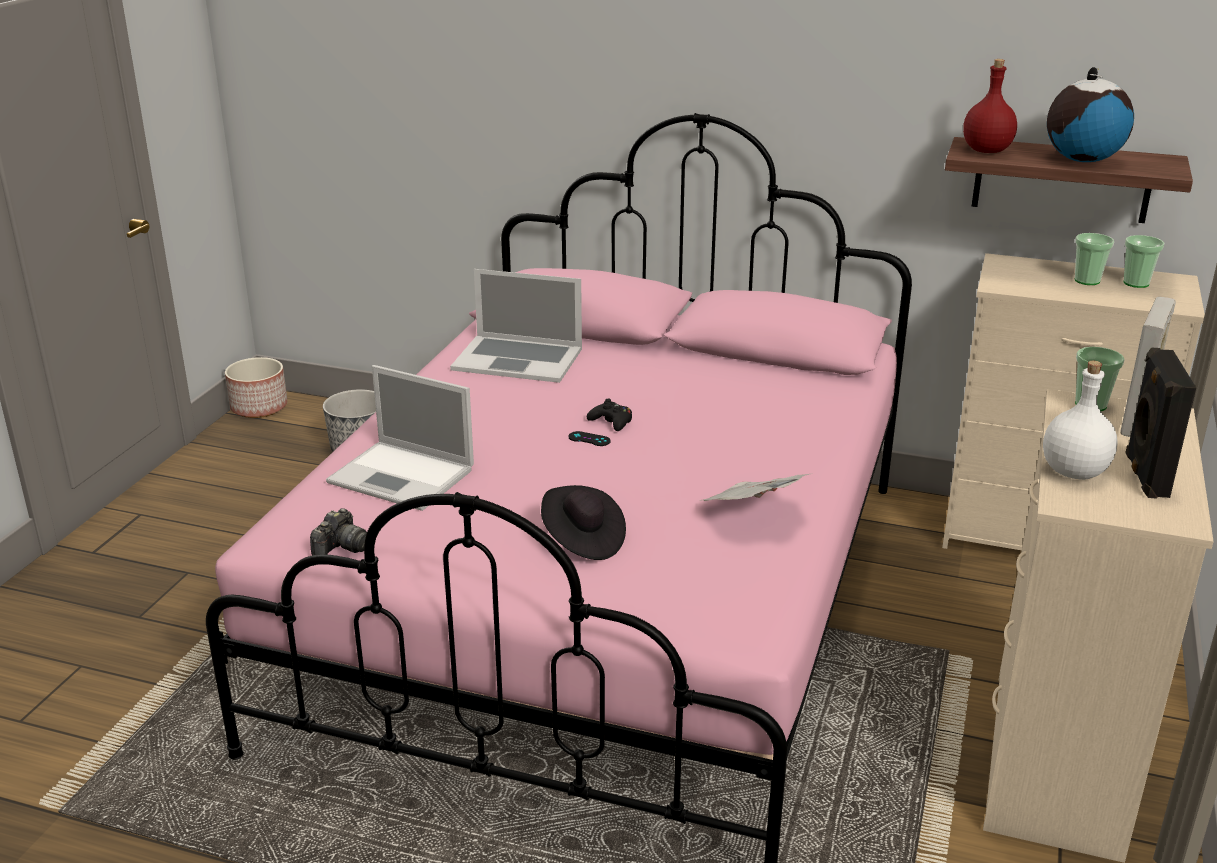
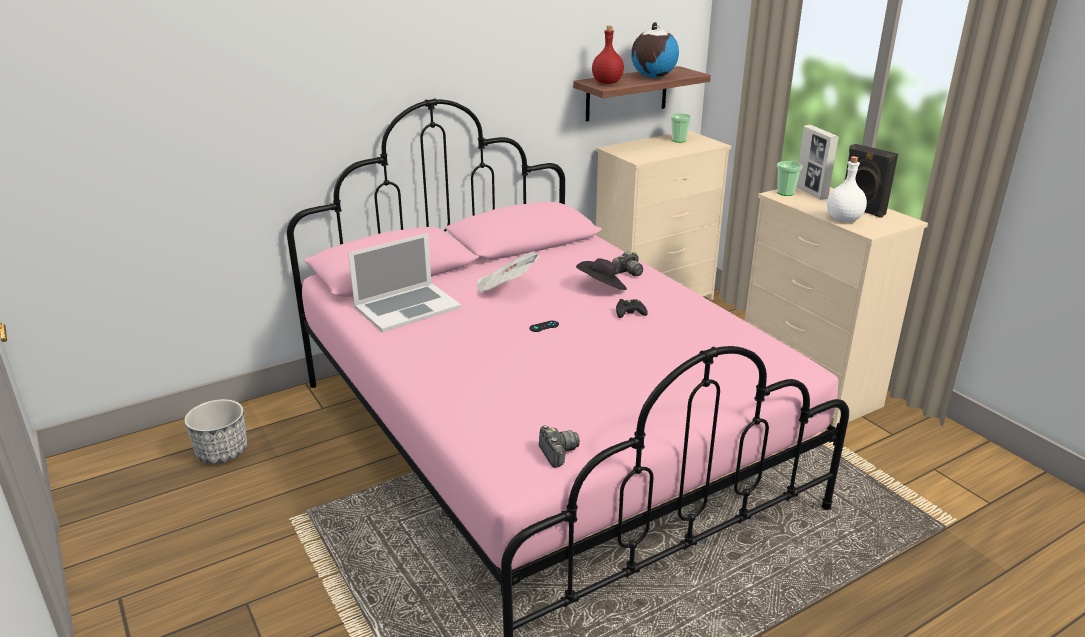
camera: 50 degrees left, 0 degrees up
planter [225,357,288,418] -> none
laptop [326,365,474,511] -> none
black hat [541,485,626,560] -> black hat moved to [576,258,627,290]
black game controller [587,399,632,431] -> black game controller moved to [616,299,648,318]
newspaper [699,474,809,501] -> newspaper moved to [476,251,540,294]
cup [1075,233,1114,285] -> none
none -> camera [612,251,643,276]

